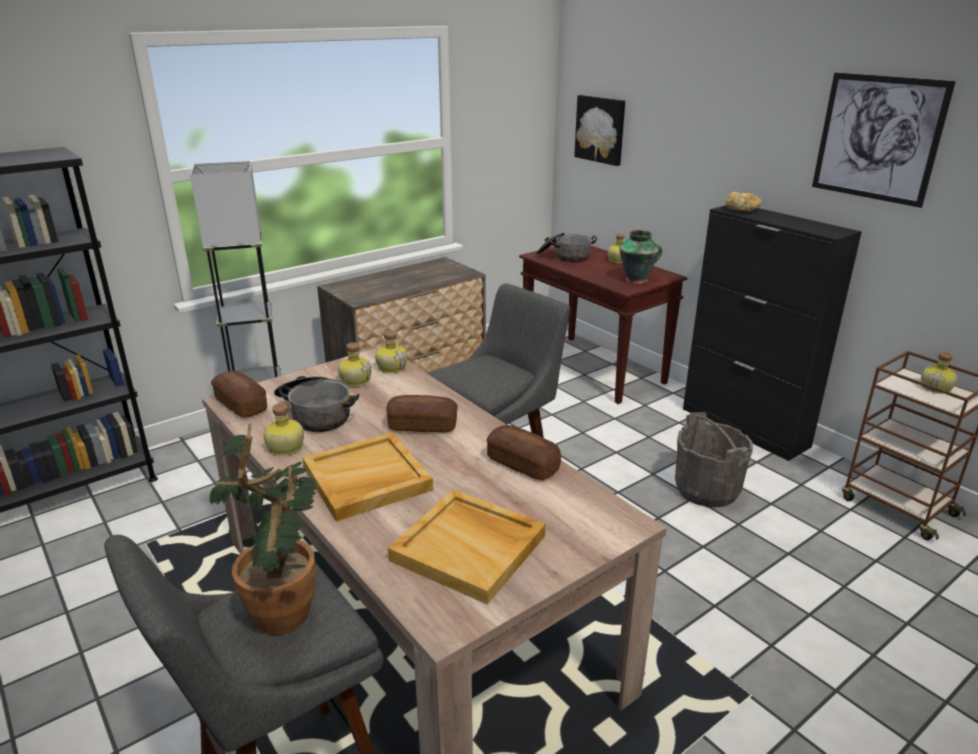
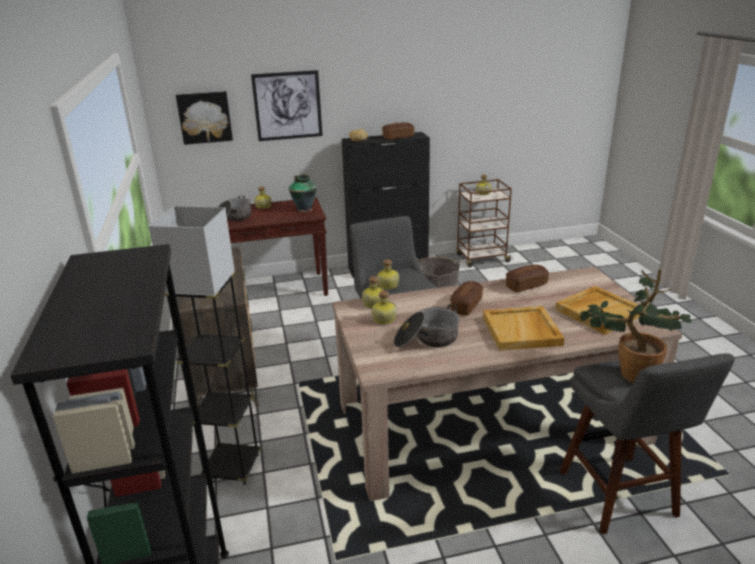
camera: 65 degrees left, 0 degrees up
bread [211,371,267,418] -> bread moved to [382,123,414,139]
bottle [264,404,304,456] -> bottle moved to [377,259,399,289]
picture [812,73,956,208] -> picture moved to [251,70,323,141]

